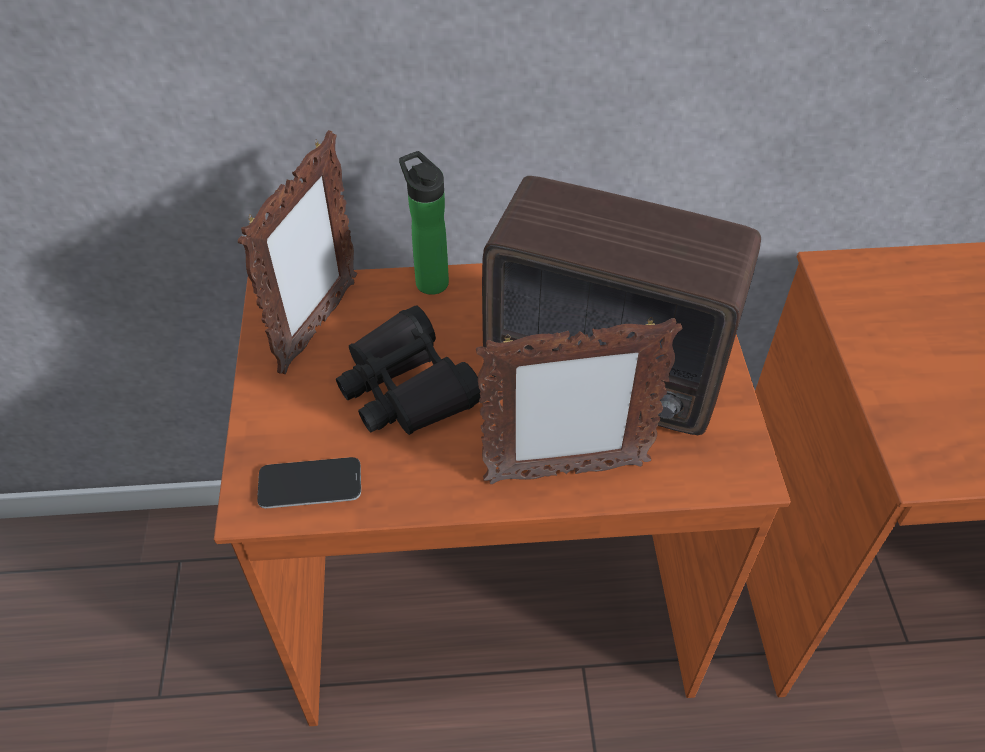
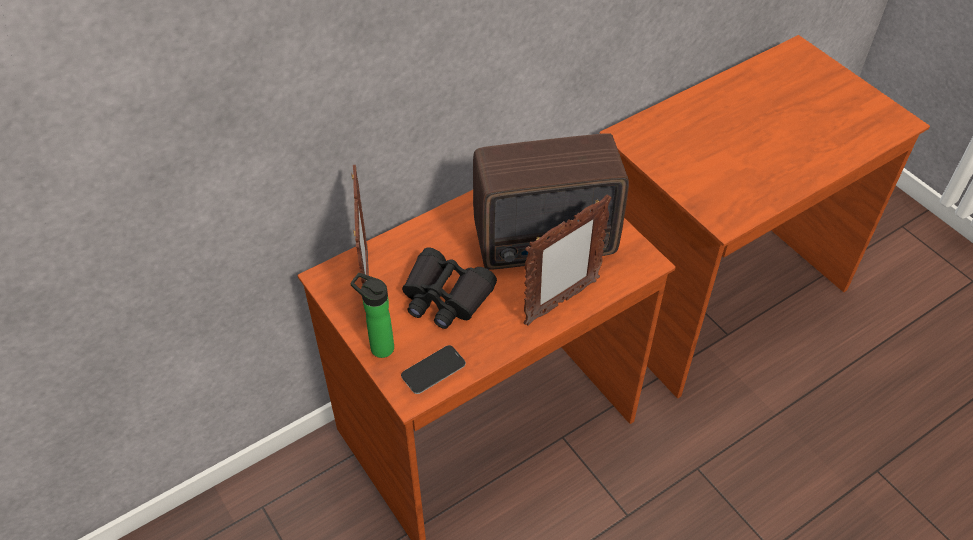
camera: 30 degrees left, 0 degrees up
bottle [399,151,449,295] -> bottle moved to [350,273,394,358]

